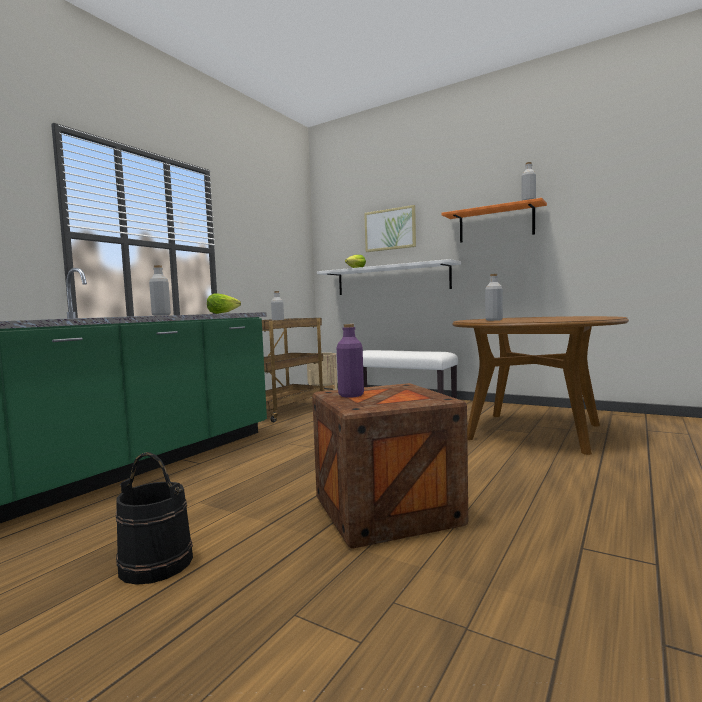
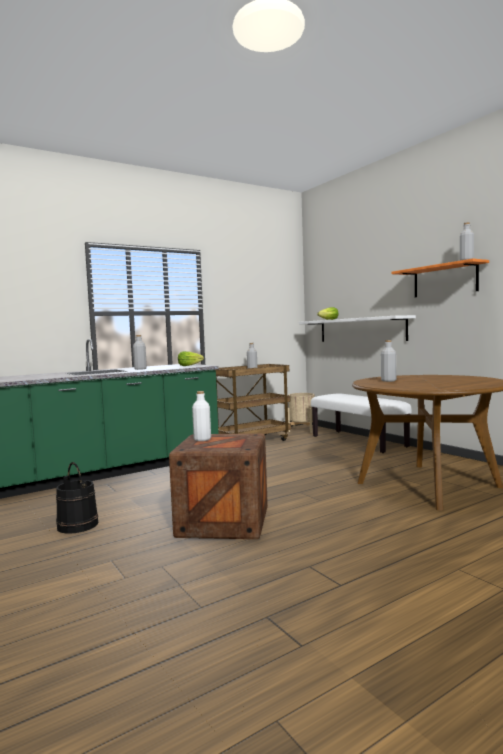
camera: 25 degrees right, 0 degrees up
purple bottle [337,324,364,398] -> white bottle [192,391,211,441]
picture [364,205,416,252] -> none

